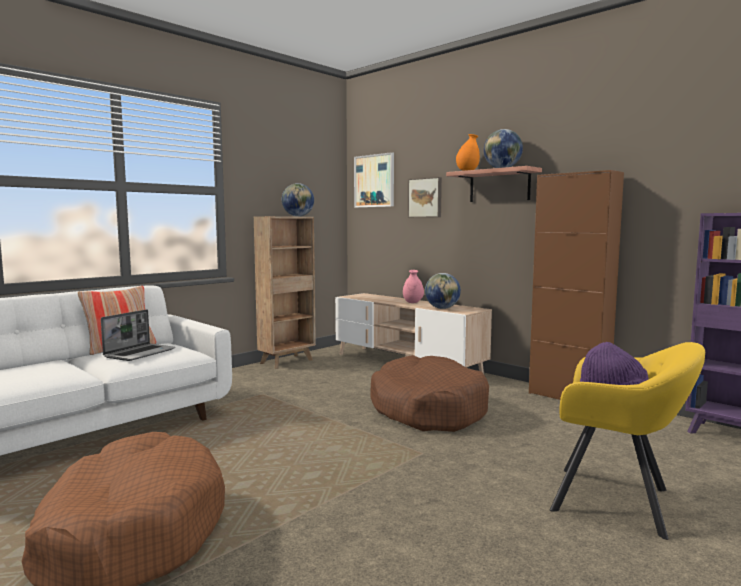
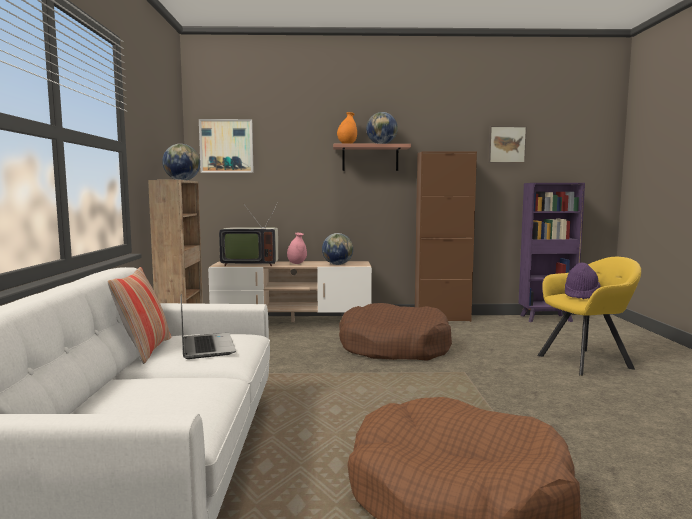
camera: 45 degrees left, 0 degrees up
picture [408,177,442,217] -> picture moved to [488,126,527,163]
none -> television [219,201,279,266]

